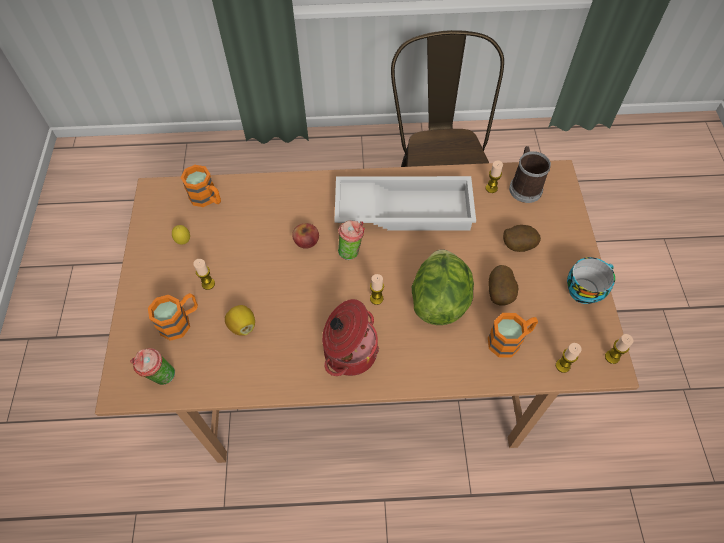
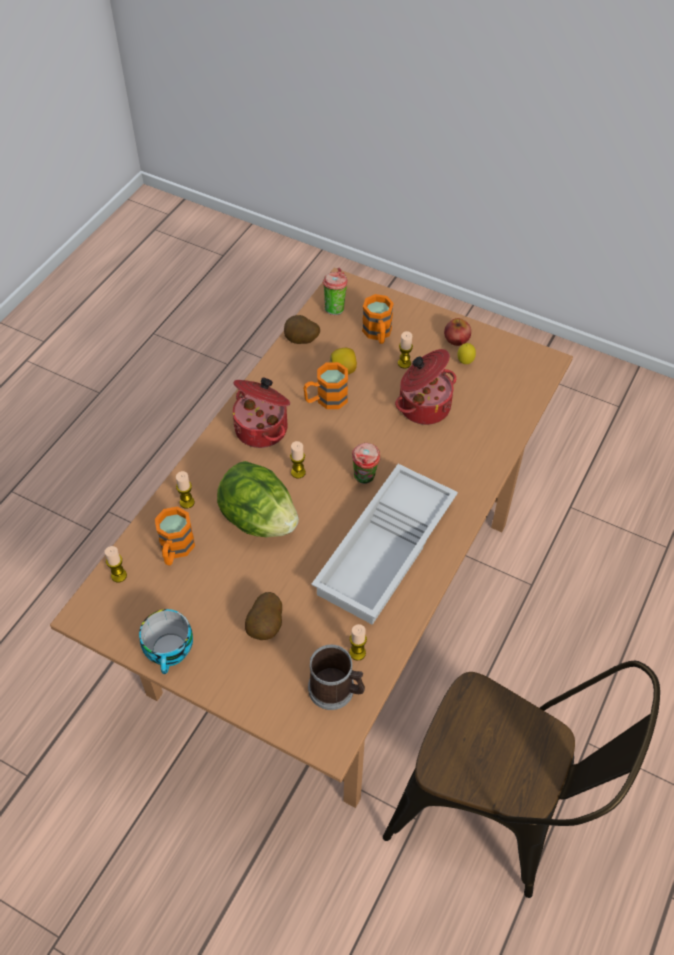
camera: 120 degrees right, 5 degrees down
orange mug [180,165,221,207] -> orange mug moved to [303,362,348,409]
apple [292,223,319,249] -> apple moved to [444,318,471,346]
potato [488,265,518,305] -> potato moved to [284,315,320,344]
candle [605,334,633,364] -> candle moved to [176,471,195,509]
none -> cooking pot [395,349,456,425]

